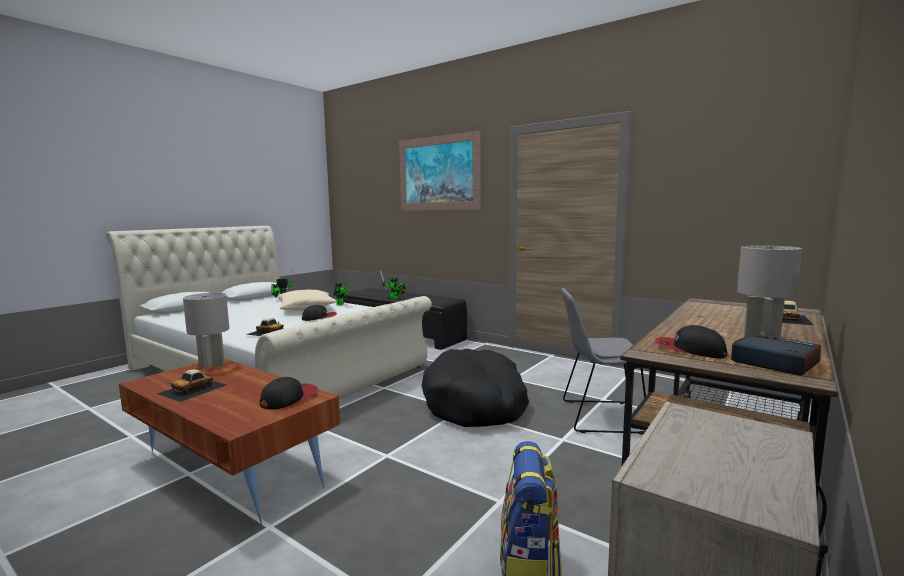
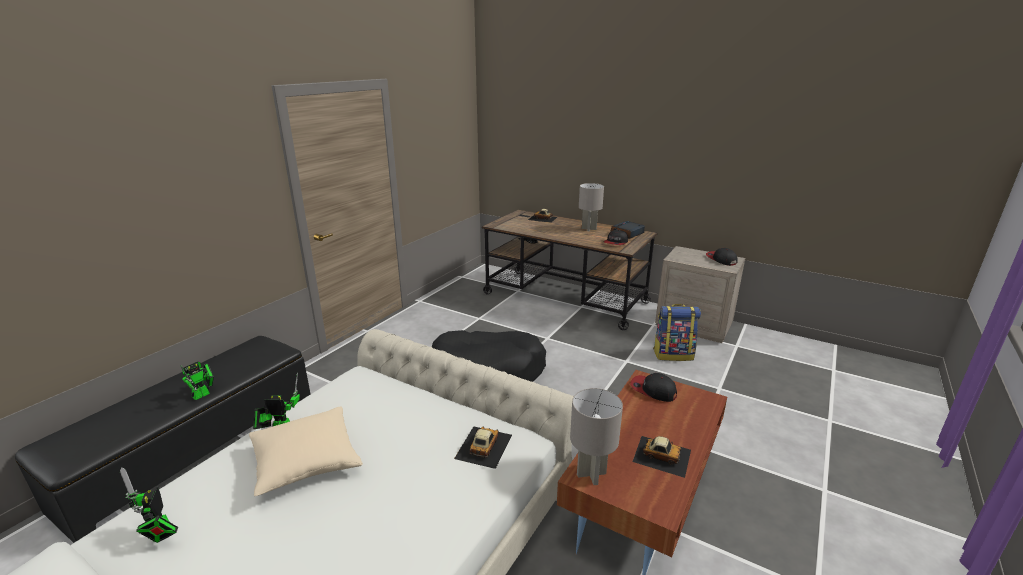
camera: 95 degrees left, 15 degrees up
cap [302,305,337,321] -> cap moved to [706,248,738,266]
picture [399,131,481,211] -> none
grey chair [561,288,646,435] -> none

